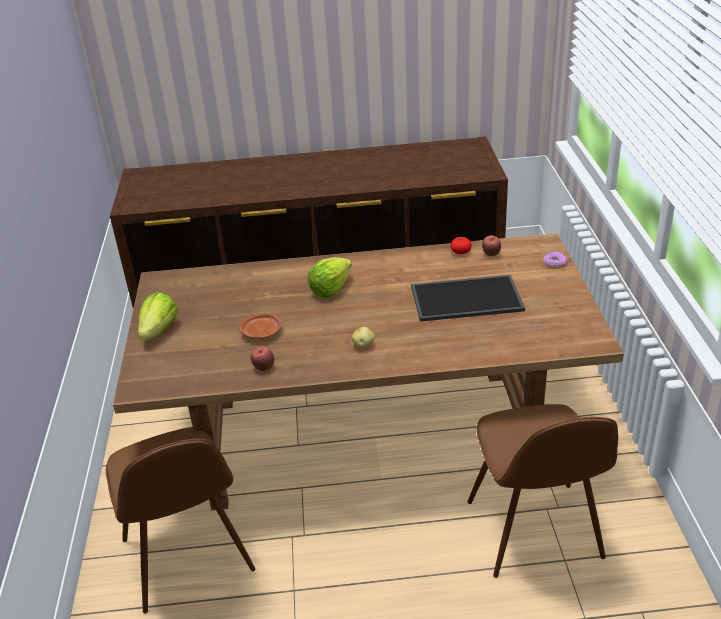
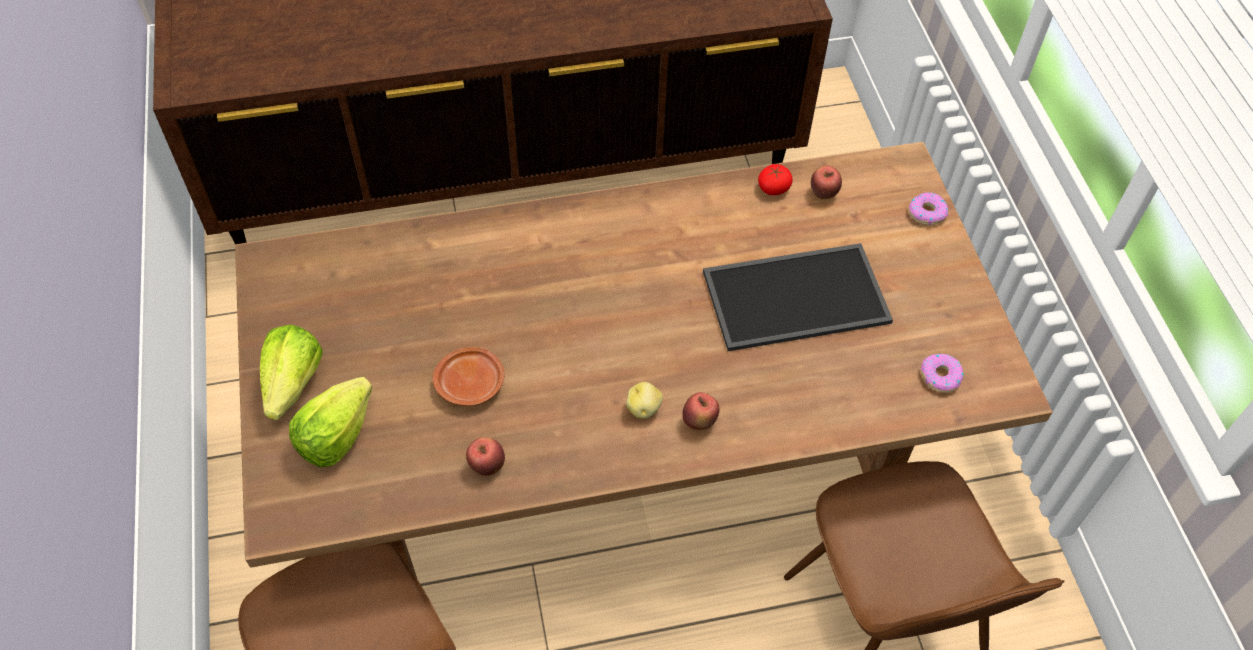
camera: 10 degrees left, 20 degrees up
lettuce [308,257,352,298] -> lettuce moved to [289,377,373,467]
none -> apple [682,392,719,430]
none -> donut [921,353,964,393]

